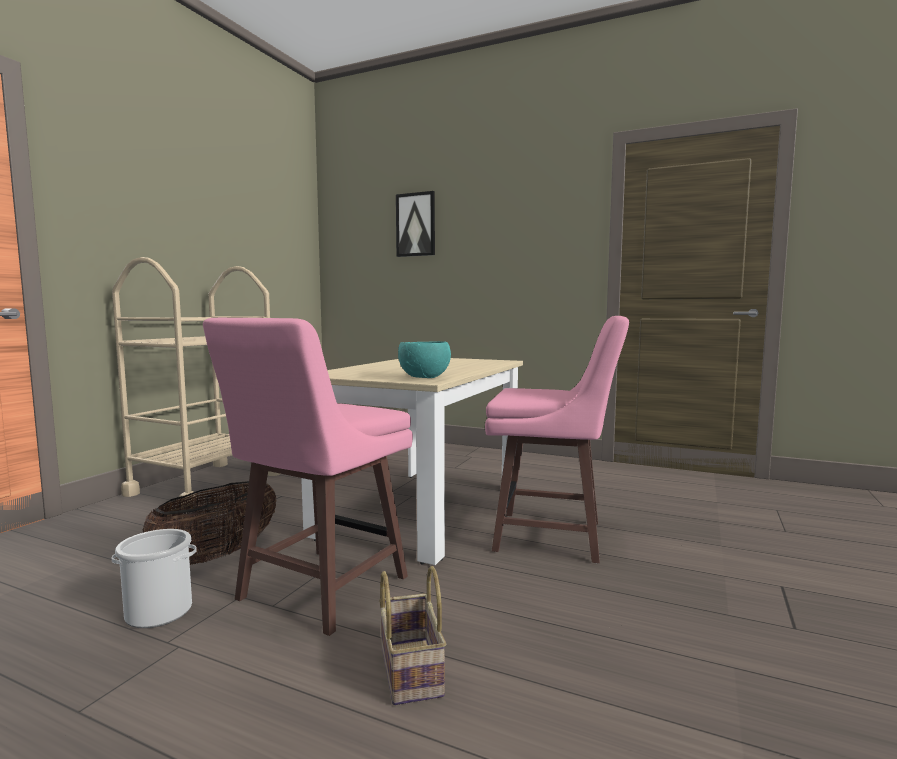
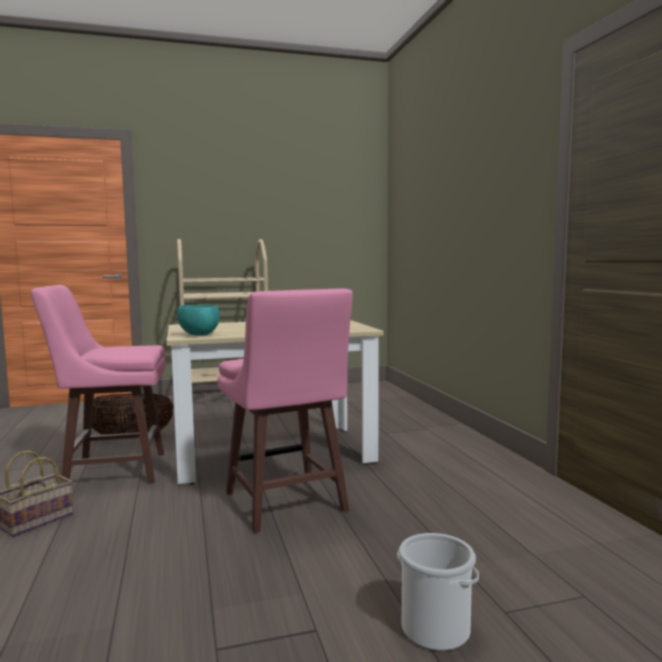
camera: 50 degrees right, 0 degrees up
bucket [112,529,197,628] -> bucket moved to [397,533,479,651]
picture [396,191,435,257] -> none

